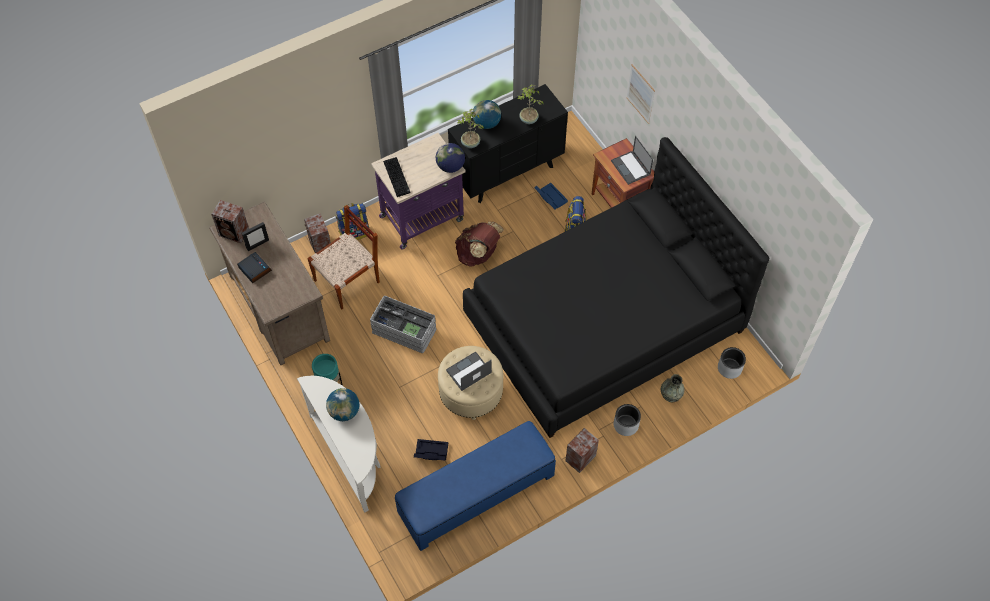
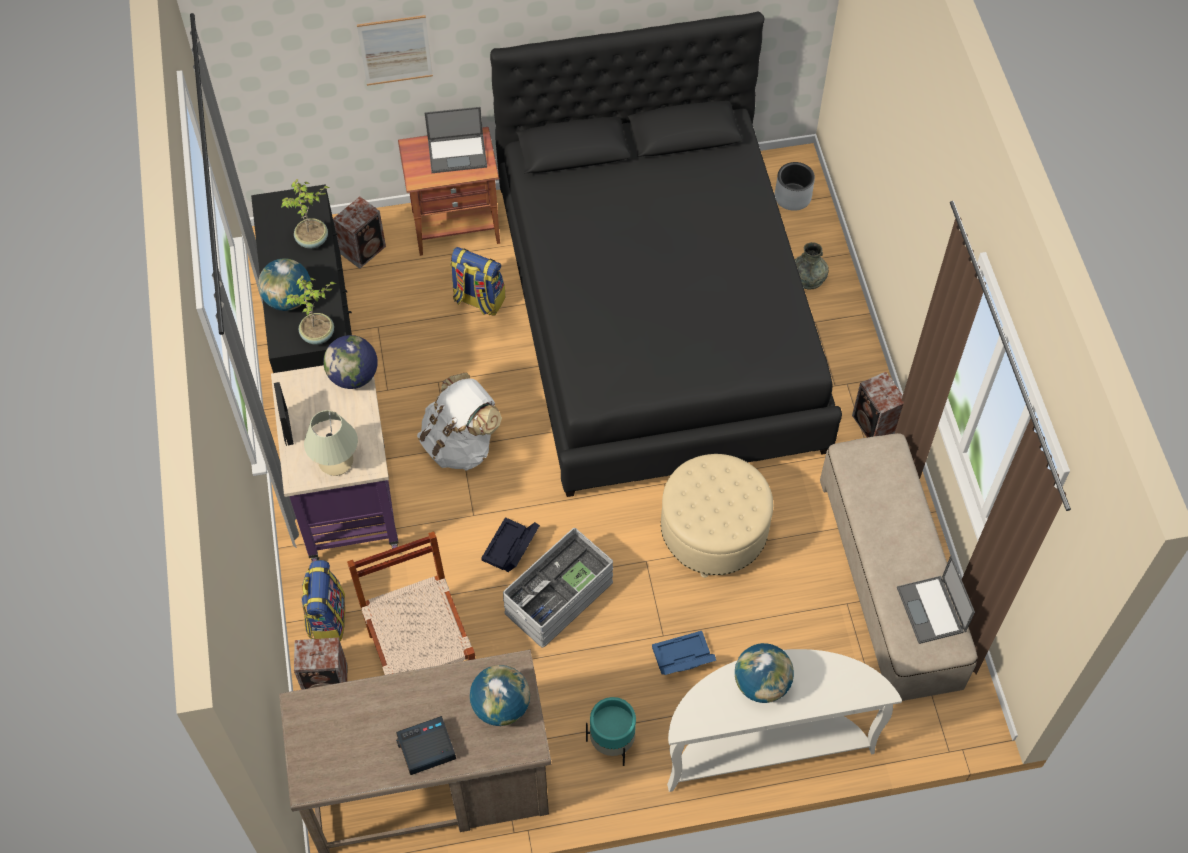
camera: 70 degrees left, 0 degrees up
speaker [211,200,249,243] -> speaker moved to [333,196,386,269]
picture frame [242,222,269,251] -> picture frame moved to [274,382,294,446]
keyboard [383,157,411,197] -> beige table lamp [304,410,358,476]
blue bench [395,421,556,551] -> beige bench [820,433,978,701]
black storage box [414,439,448,461] -> black storage box moved to [481,517,540,572]
laptop [446,351,492,391] -> laptop moved to [897,556,975,644]
brown backpack [455,222,504,267] -> white backpack [417,373,502,471]
blue storage box [535,183,568,210] -> blue storage box moved to [652,631,716,675]
grey planter [614,404,641,436] -> none
none -> globe [470,665,530,726]

